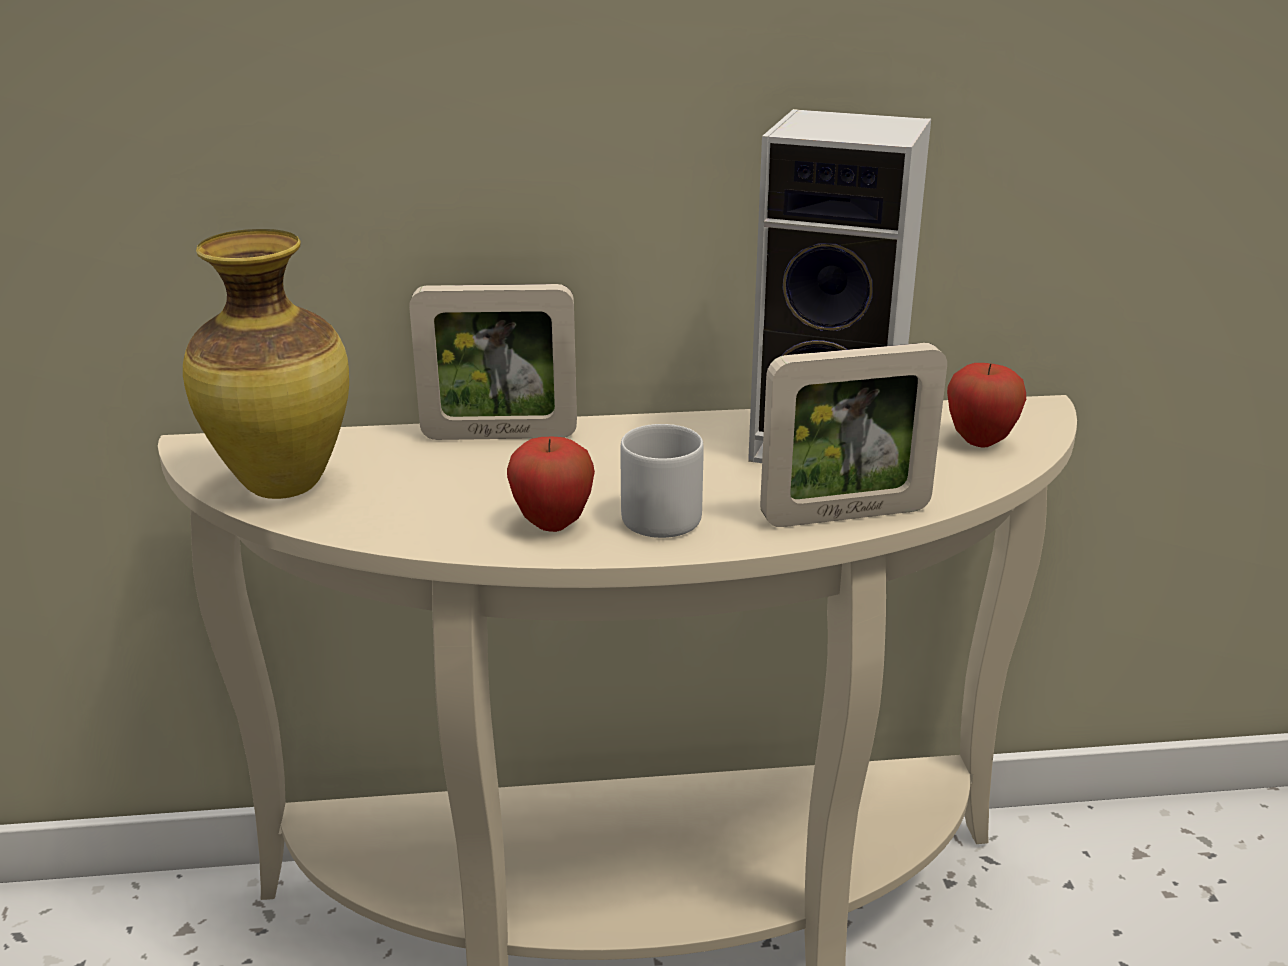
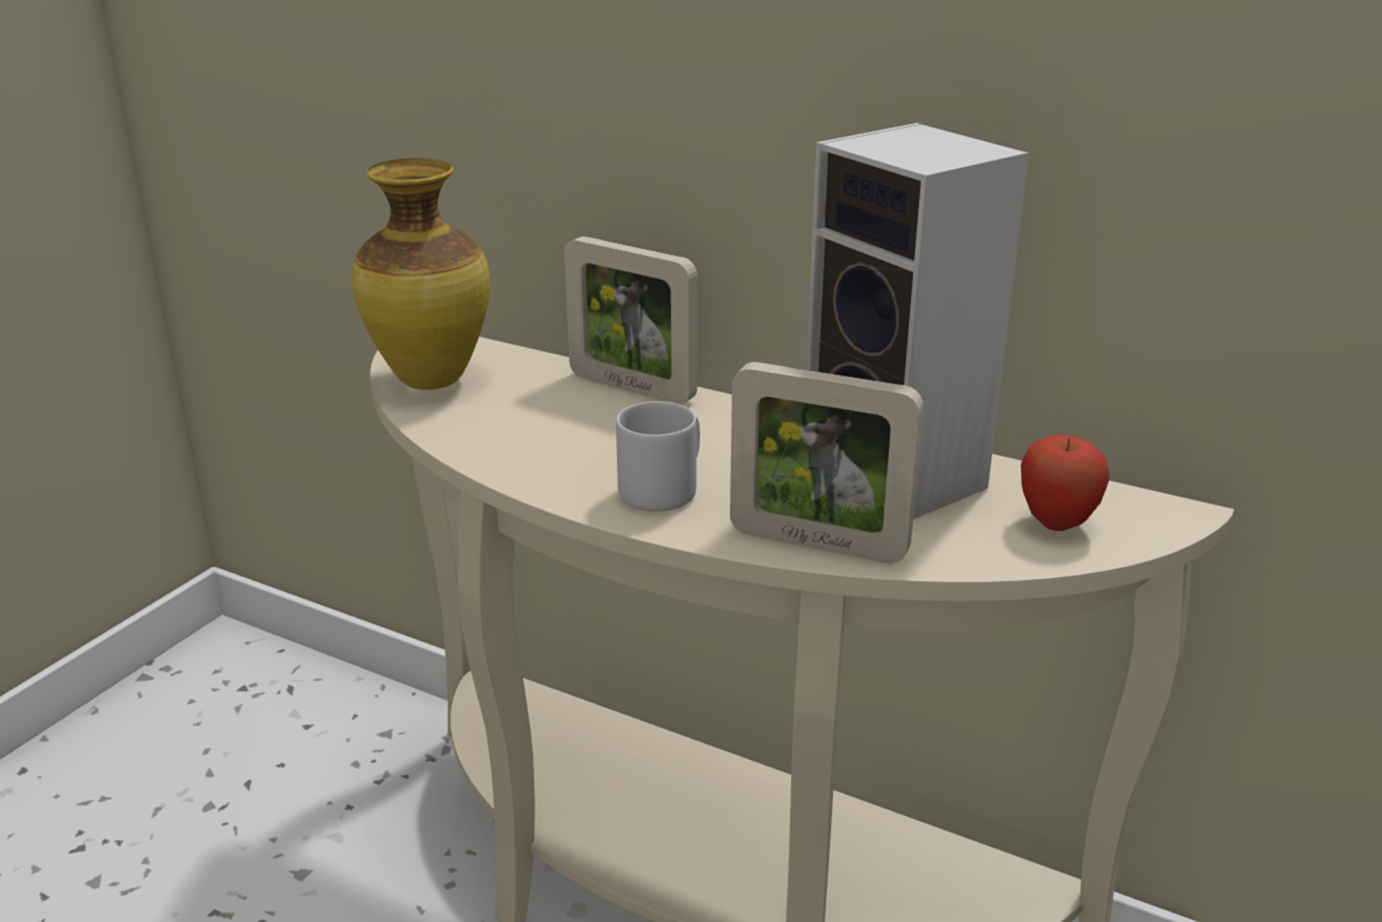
camera: 35 degrees right, 0 degrees up
apple [507,437,595,532] -> none

